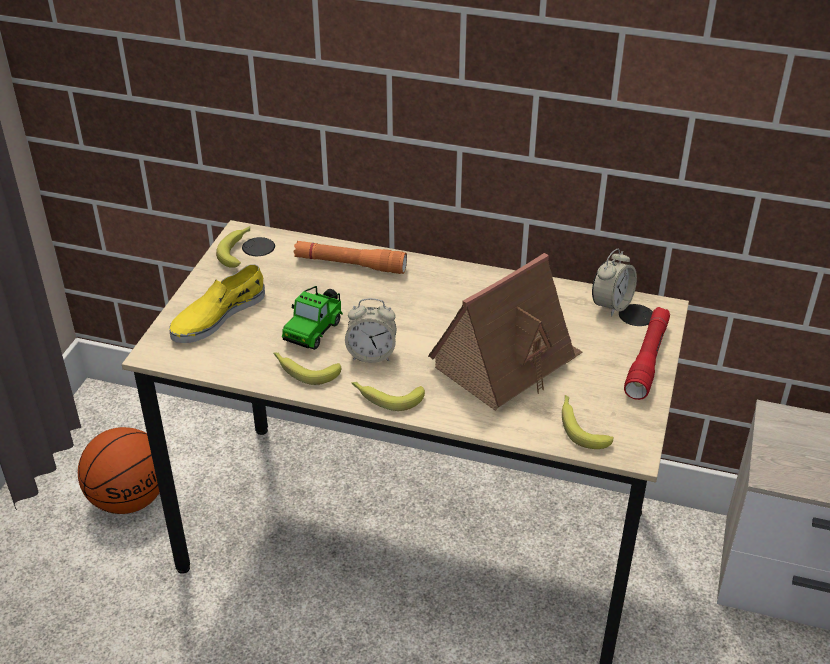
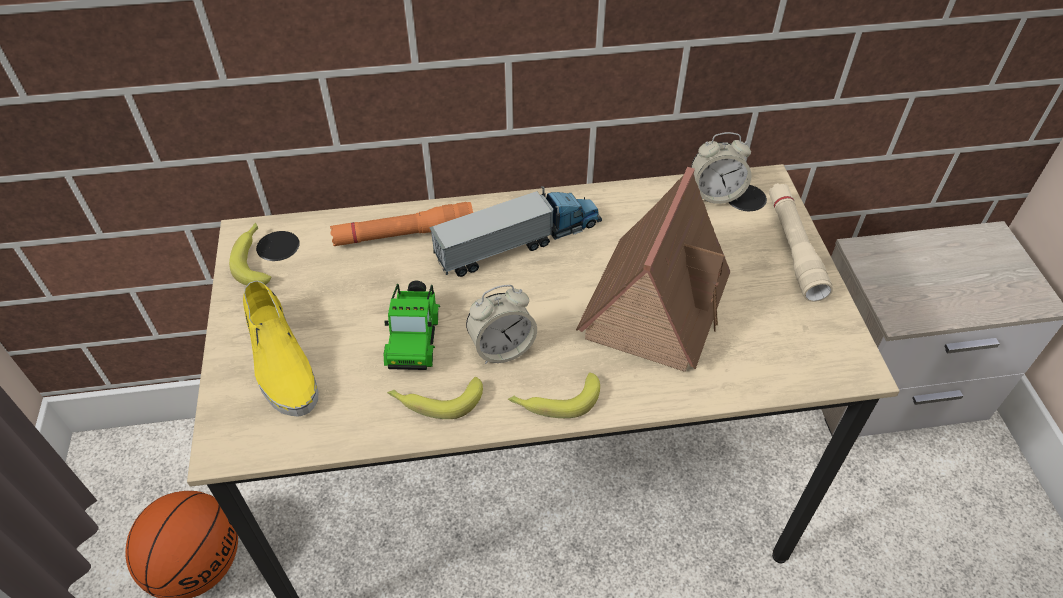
camera: 25 degrees left, 10 degrees up
yellow shoe [169,264,265,343] -> yellow shoe turned 45 degrees counterclockwise [243,280,318,417]
banana [562,395,614,449] -> none
alarm clock [592,248,637,317] -> alarm clock turned 75 degrees clockwise [691,132,752,204]
red flashlight [624,307,670,400] -> beige flashlight [769,183,833,302]
none -> toy truck [429,186,602,277]

